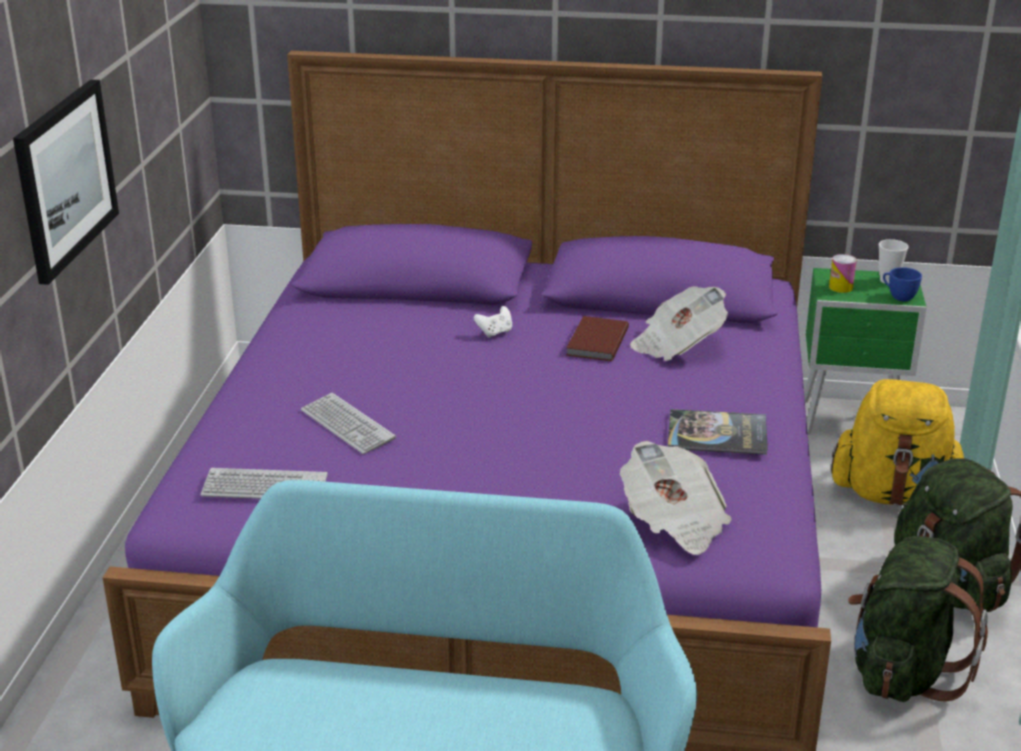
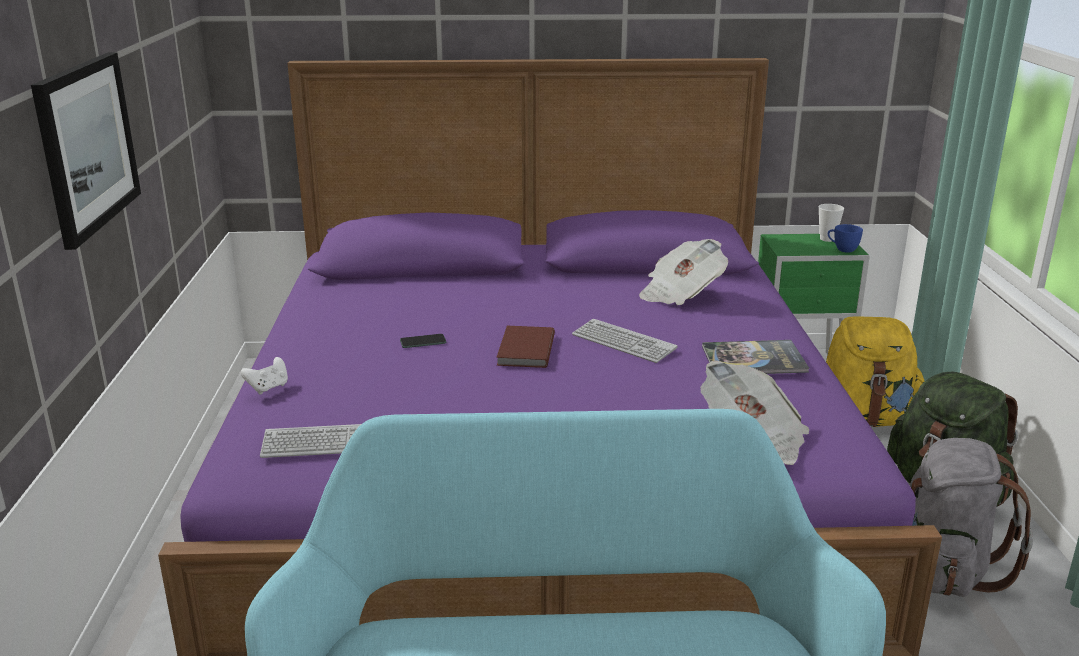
camera: 10 degrees left, 5 degrees down
keyboard [301,393,396,454] -> keyboard moved to [572,319,678,363]
white game controller [474,306,512,338] -> white game controller moved to [241,357,288,394]
brown book [566,316,629,361] -> brown book moved to [496,326,555,368]
can [829,254,857,293] -> none
green backpack [848,536,988,702] -> grey backpack [909,438,1033,597]
none -> phone [400,334,446,348]

